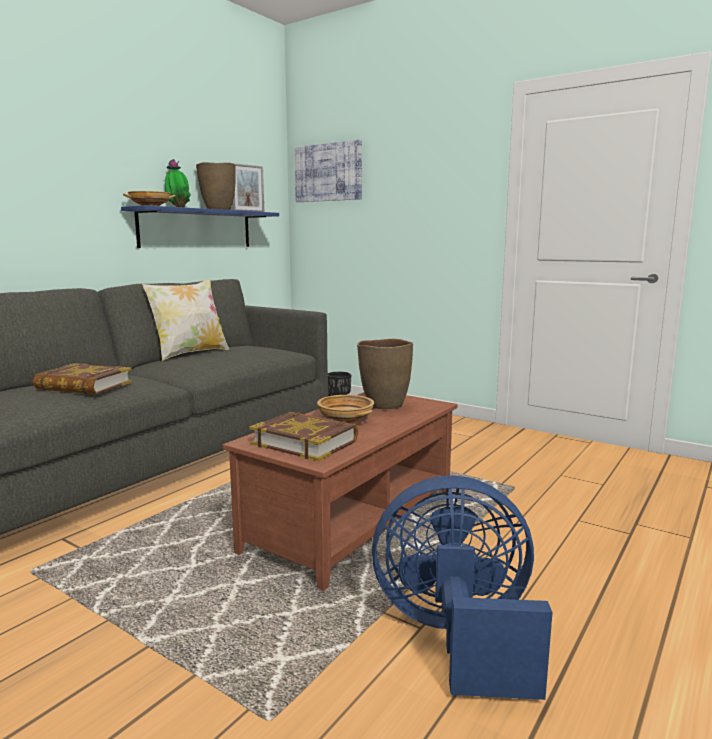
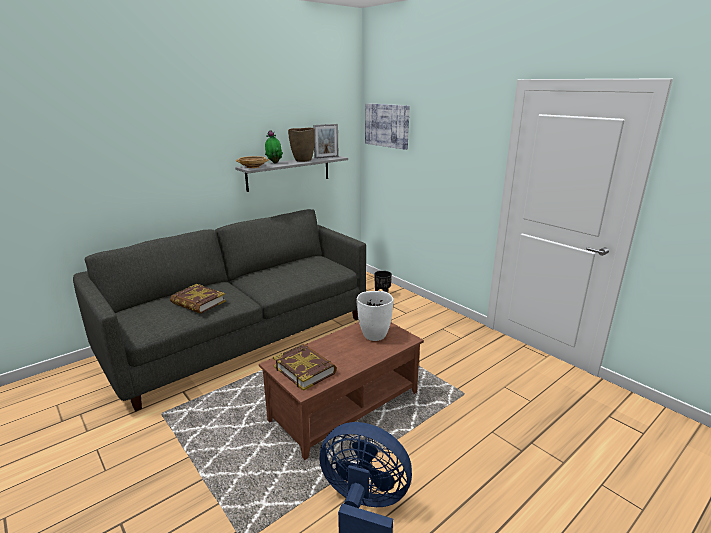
camera: 15 degrees right, 10 degrees up
blue shelf [121,205,279,248] -> grey shelf [235,156,348,192]
pillow [142,279,229,361] -> none
beige bowl [317,395,374,424] -> none
brown vase [357,339,413,409] -> white vase [357,291,393,341]

